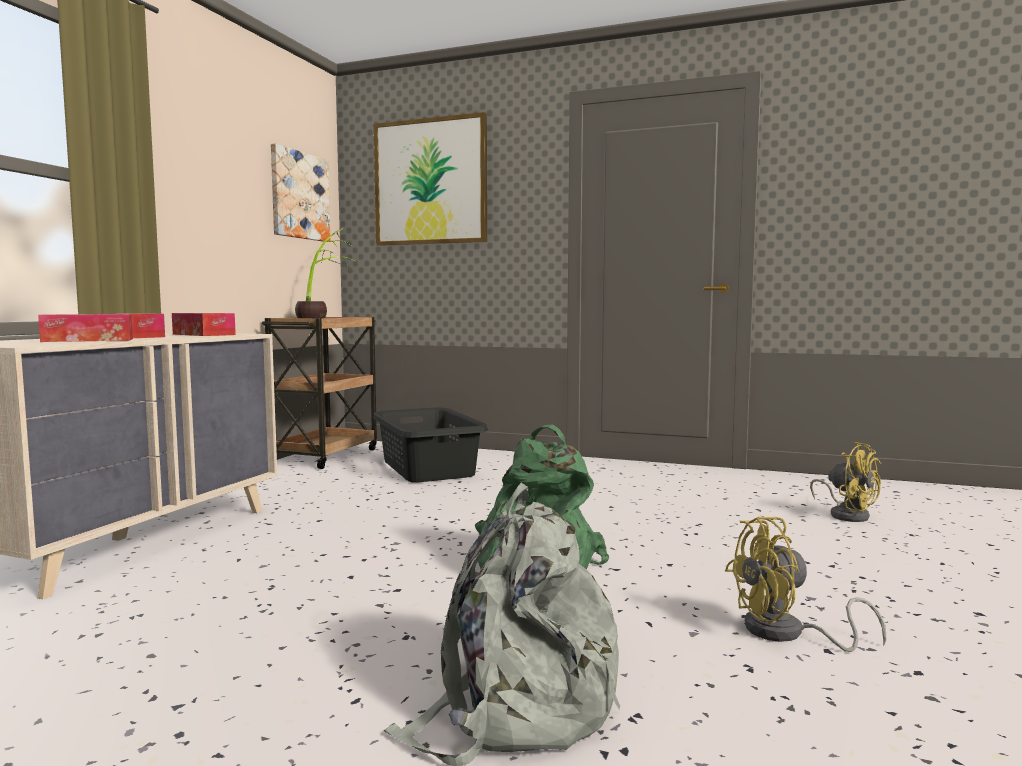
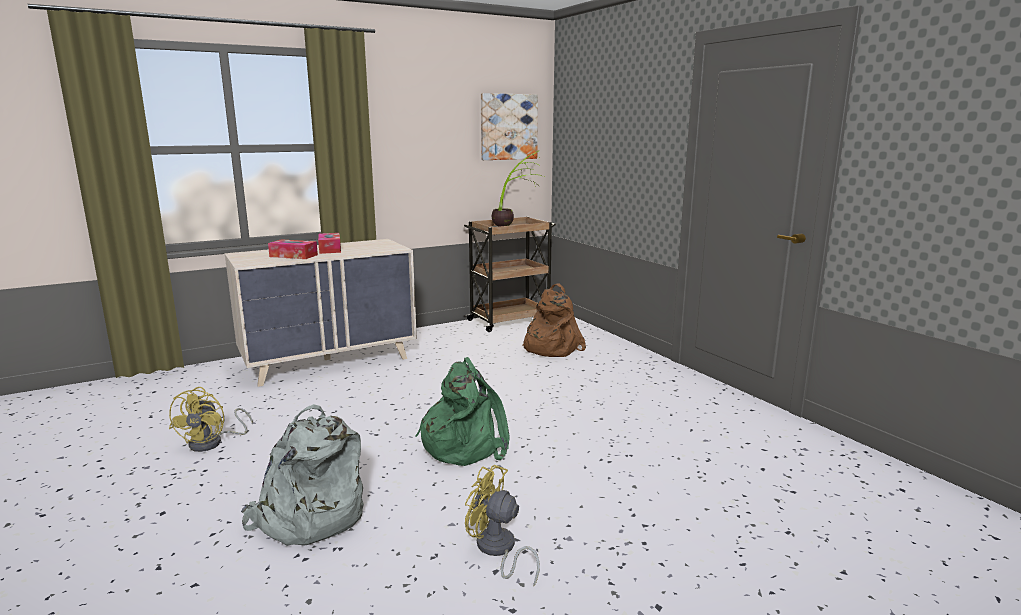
camera: 40 degrees right, 10 degrees up
tissue box [172,313,236,336] -> none
black laundry basket [373,407,488,483] -> brown backpack [523,284,586,357]
picture [374,112,487,246] -> none
yellow fan [810,442,881,522] -> yellow fan moved to [169,387,253,452]

